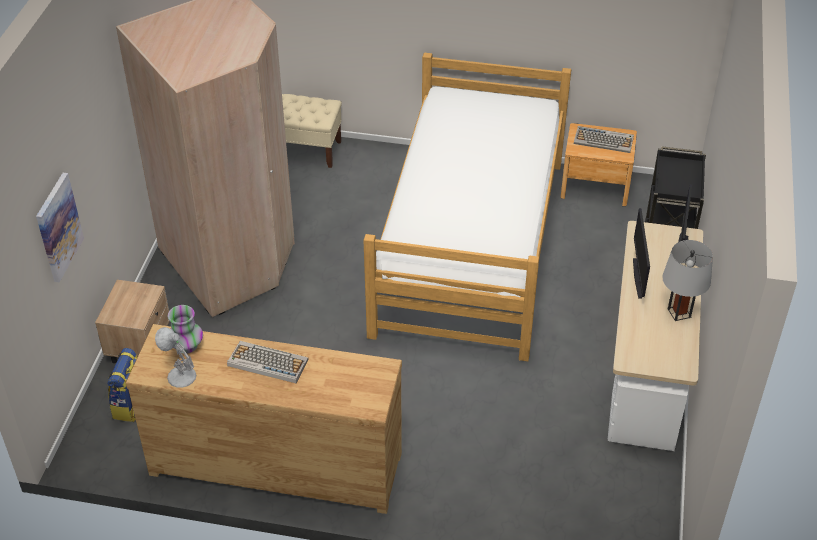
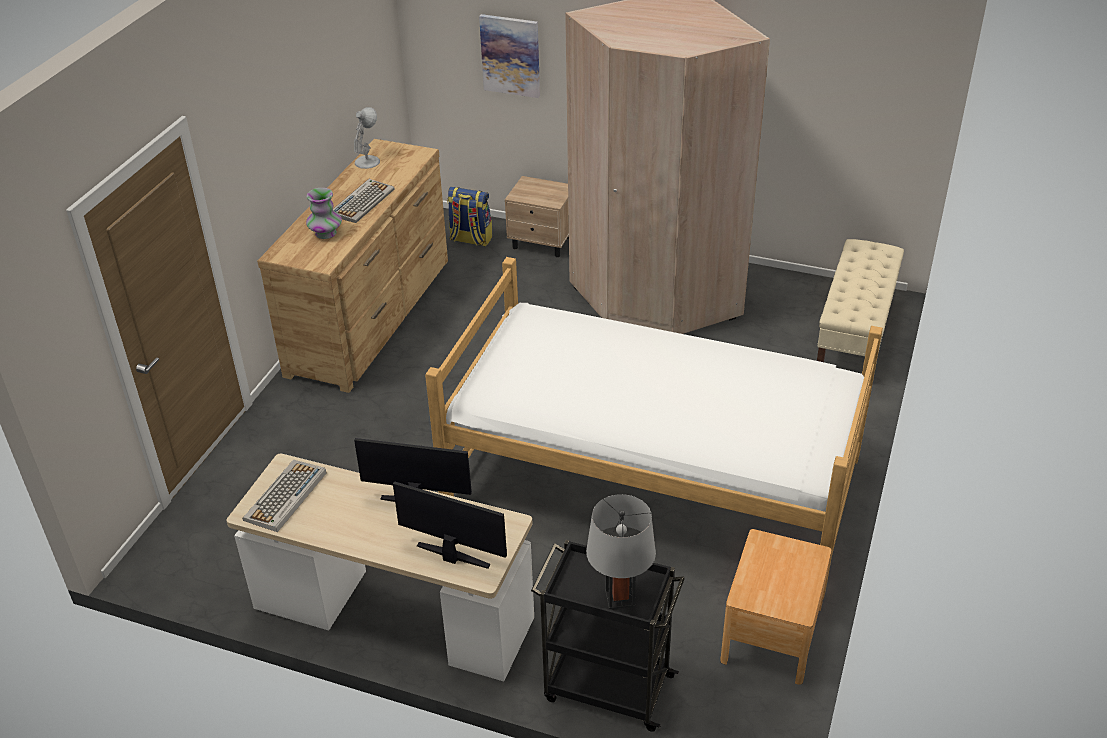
camera: 100 degrees right, 5 degrees down
vase [168,305,203,353] -> vase moved to [306,188,342,239]
keyboard [574,126,634,153] -> keyboard moved to [242,460,327,532]
grey table lamp [662,240,713,321] -> grey table lamp moved to [586,494,656,609]

